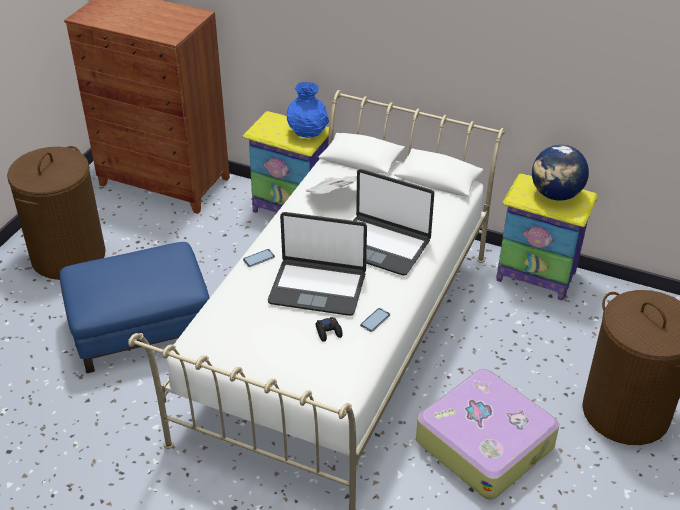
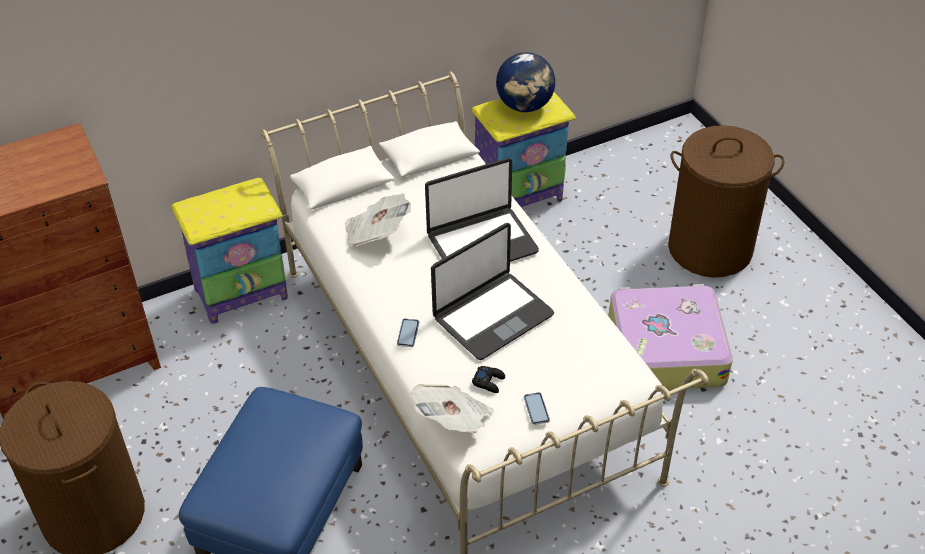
camera: 50 degrees left, 5 degrees up
blue vase [287,82,329,138] -> none
black game controller [316,317,343,342] -> black game controller moved to [472,366,505,393]
phone [360,308,390,332] -> phone moved to [524,392,550,425]
none -> newspaper [411,384,494,433]

